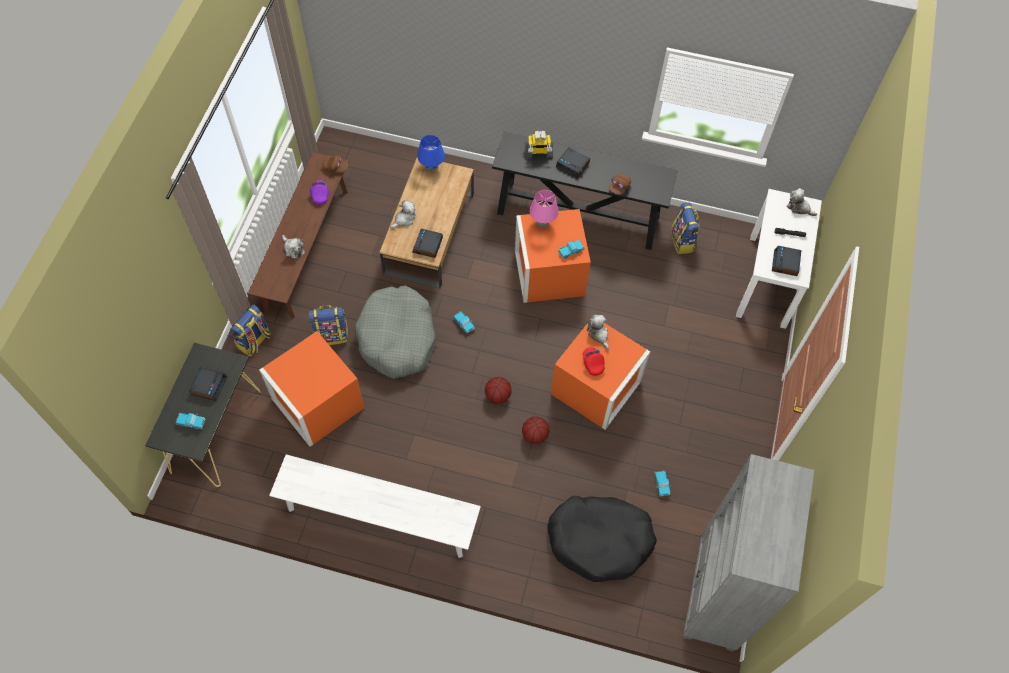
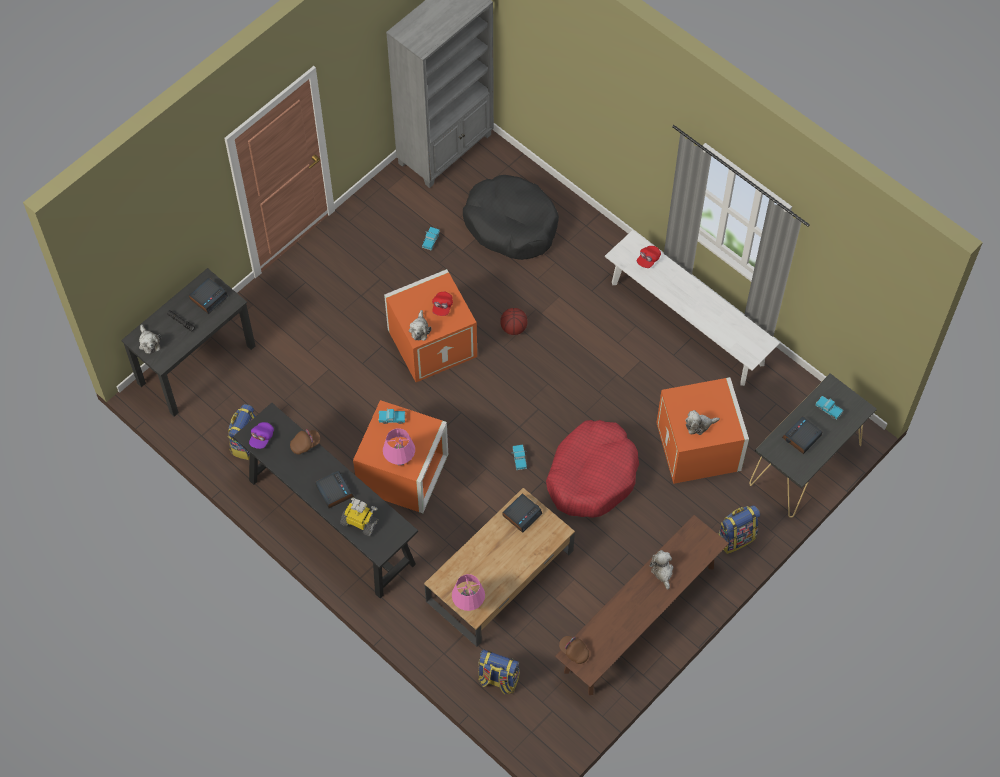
camera: 150 degrees left, 0 degrees up
backpack [308,305,348,345] -> backpack moved to [478,650,520,695]
purple cap [310,180,329,205] -> purple cap moved to [249,422,274,449]
grey dog bed [355,285,437,379] -> red dog bed [546,420,639,518]
plush toy [390,200,416,229] -> plush toy moved to [685,410,720,435]
blue table lamp [417,135,445,172] -> pink table lamp [452,574,485,611]
basketball [485,377,512,404] -> none
white desk [736,189,822,329] -> black desk [121,268,255,417]
none -> red cap [637,246,661,268]

